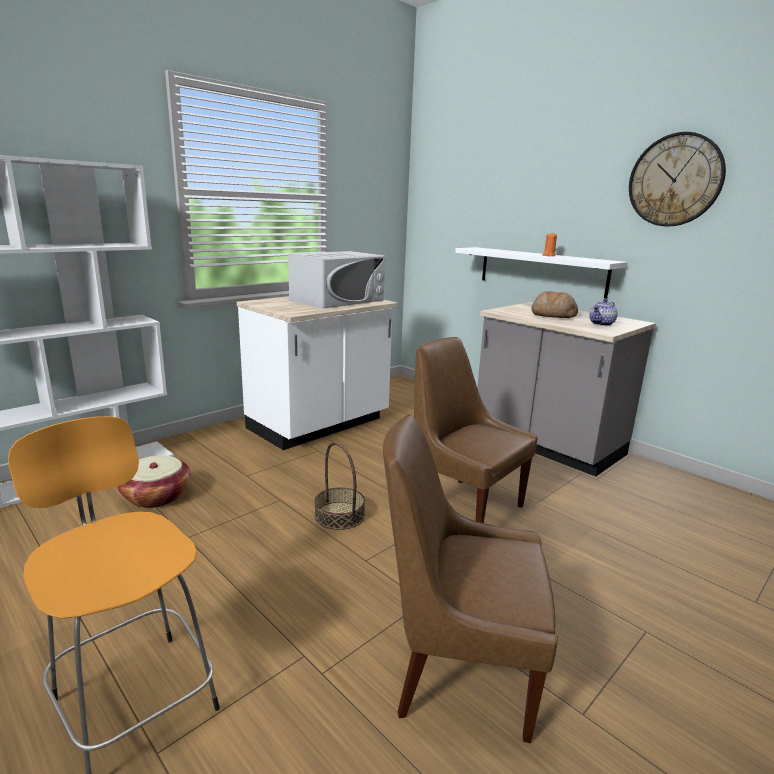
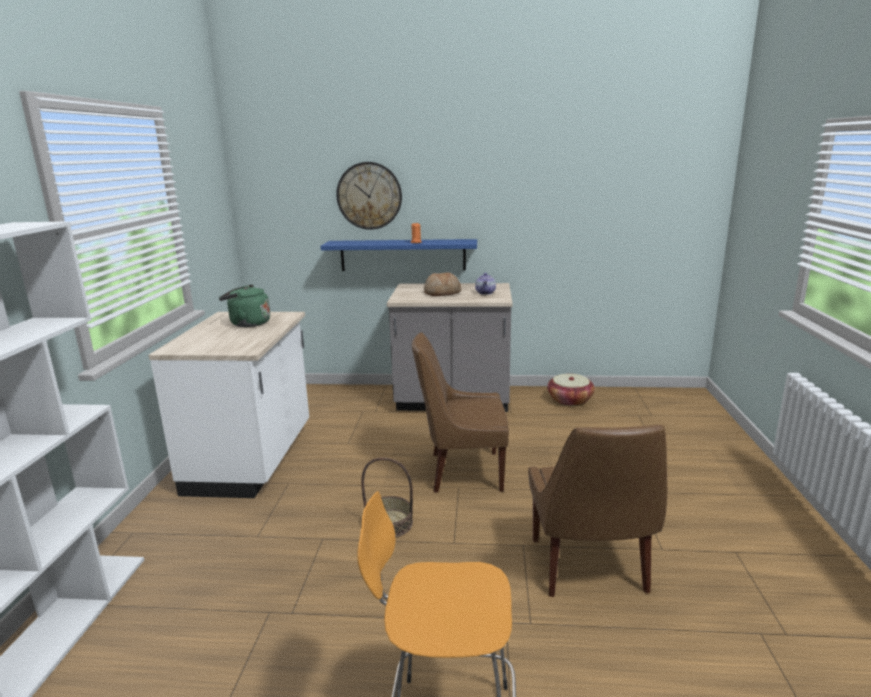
camera: 40 degrees left, 0 degrees up
basket [117,455,191,508] -> basket moved to [547,374,595,406]
white microwave [288,251,385,309] -> green kettle [219,284,270,327]
brown chair [383,414,558,743] -> brown chair turned 60 degrees counterclockwise [528,425,667,597]
white shelf [455,247,628,298] -> blue shelf [320,239,477,271]
wall clock [629,132,726,226] -> wall clock moved to [336,162,402,230]

